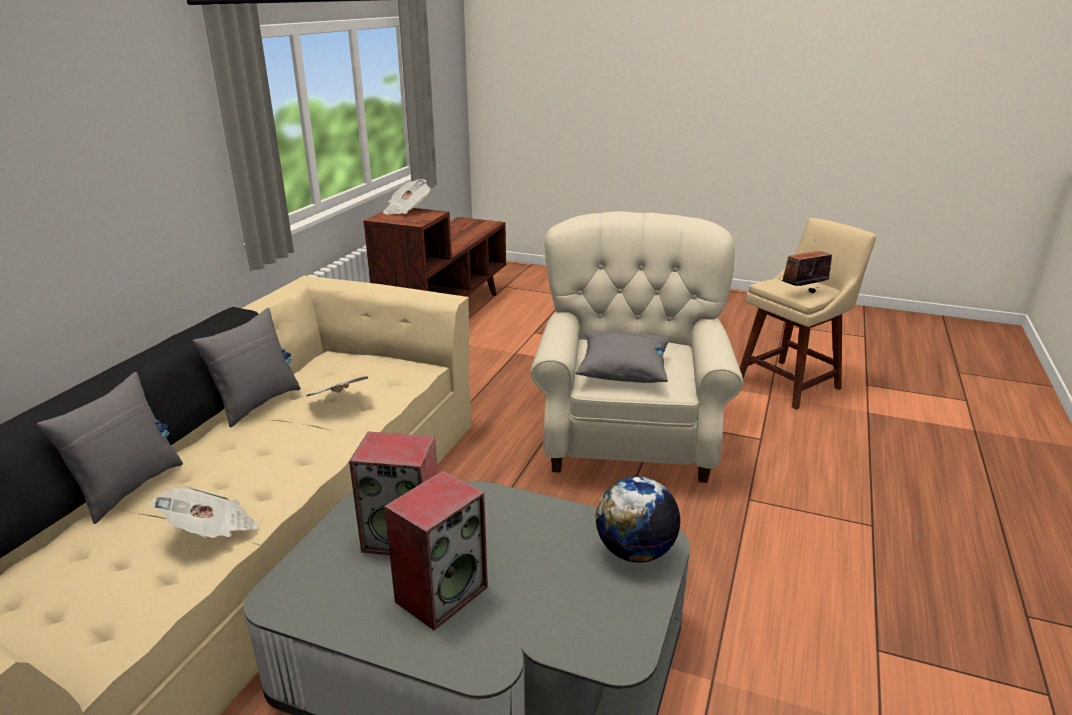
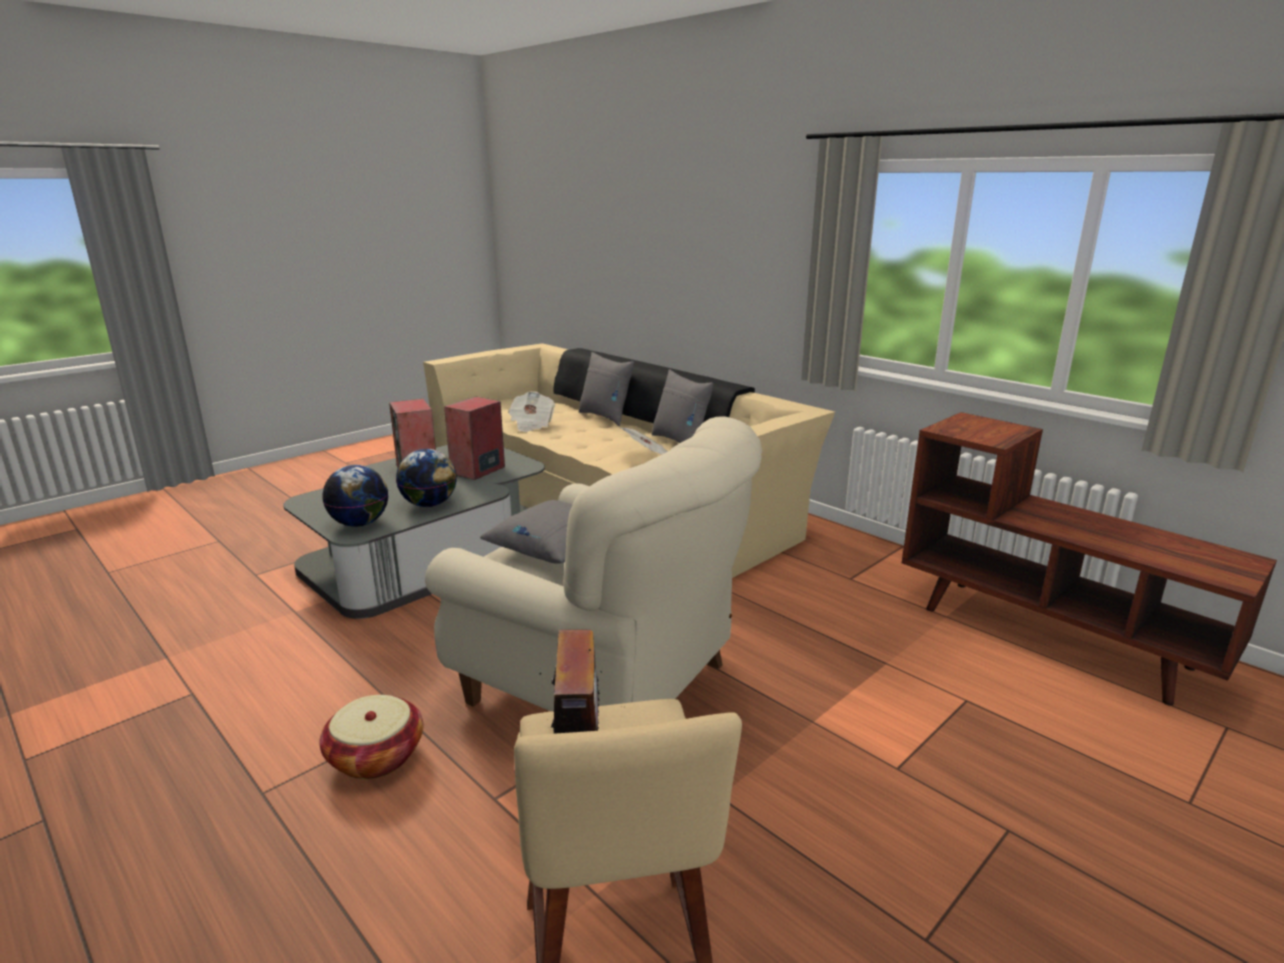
camera: 115 degrees right, 5 degrees down
newspaper [383,179,430,215] -> none
none -> basket [319,695,423,779]
none -> globe [396,449,457,507]

